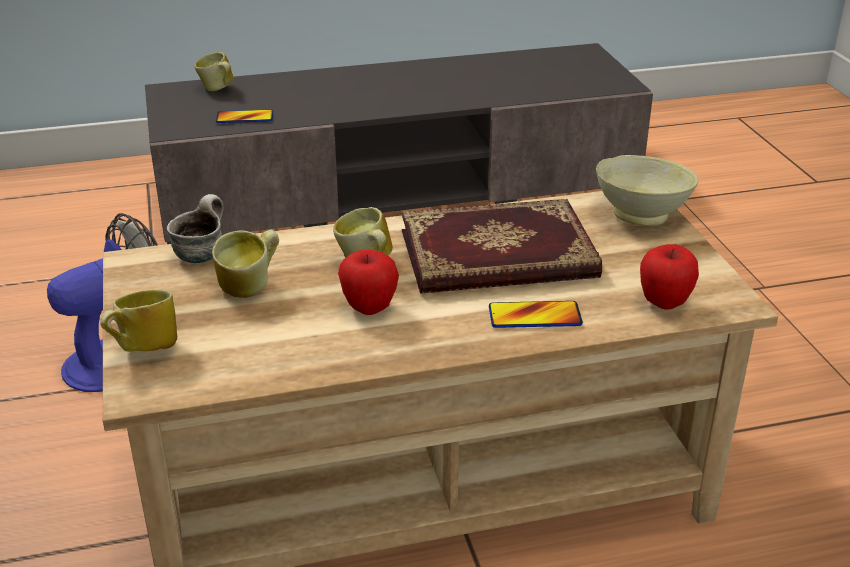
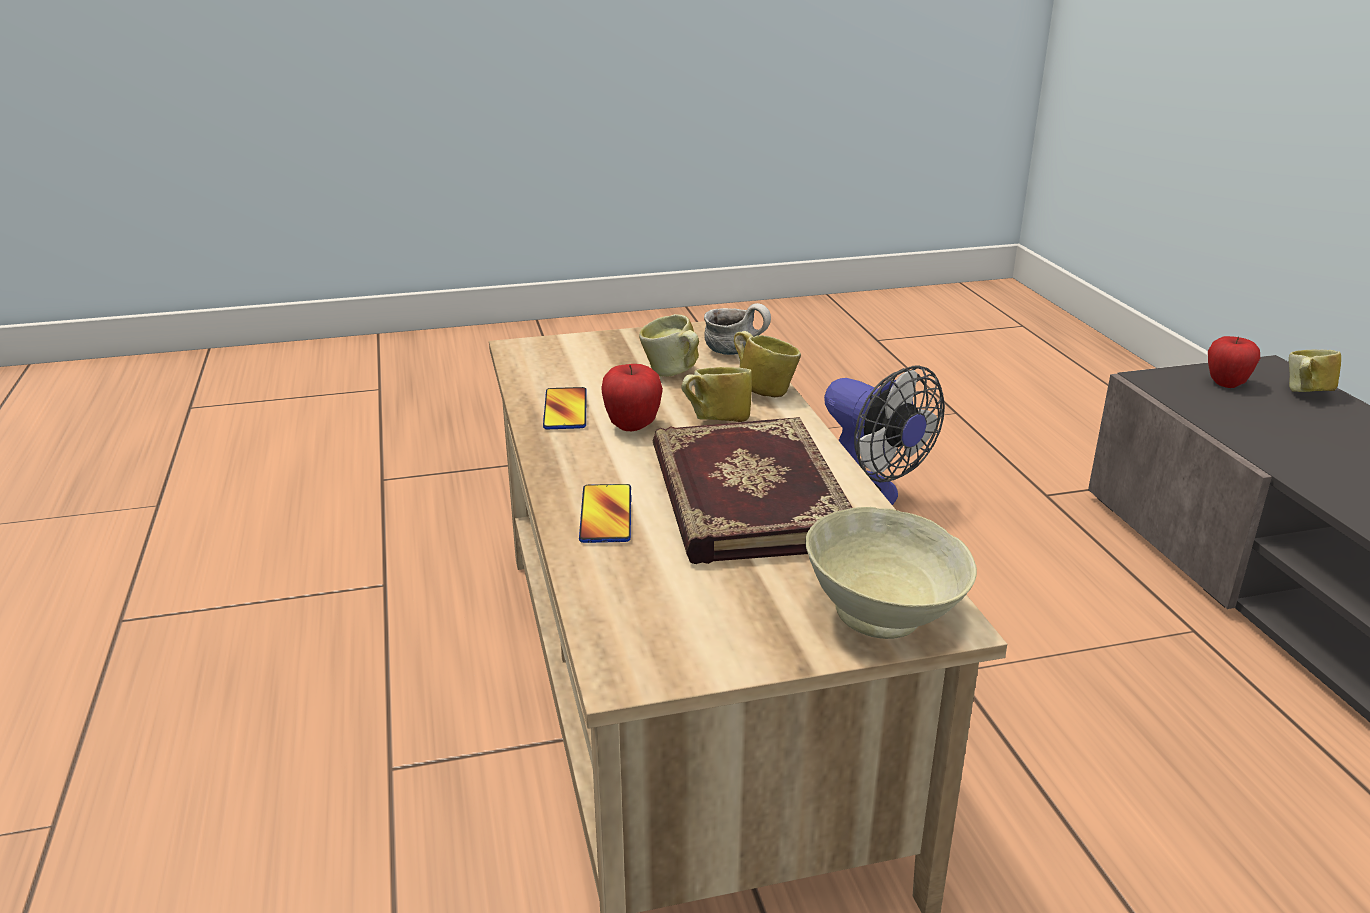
camera: 90 degrees right, 5 degrees down
mug [100,290,177,352] -> mug moved to [734,331,801,397]
phone [216,110,273,123] -> phone moved to [543,387,587,429]
apple [640,244,699,310] -> apple moved to [1208,336,1260,388]

